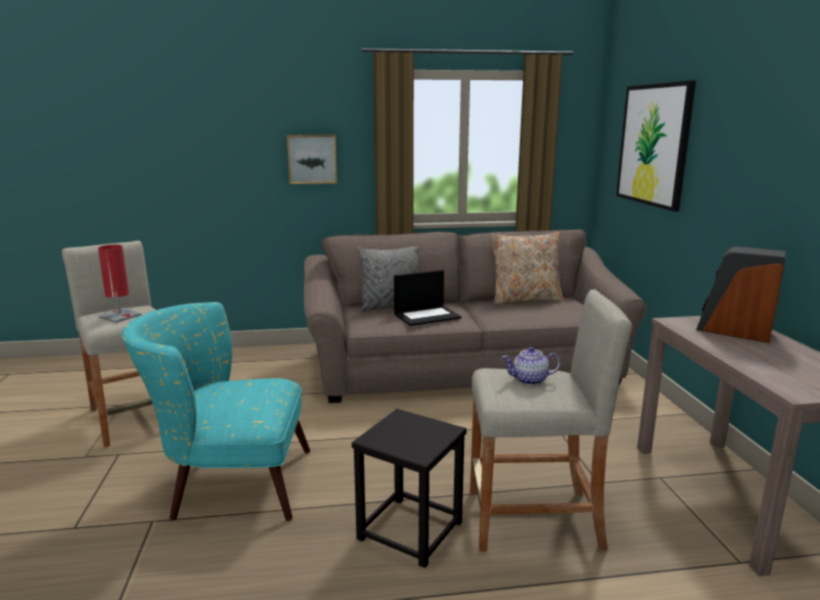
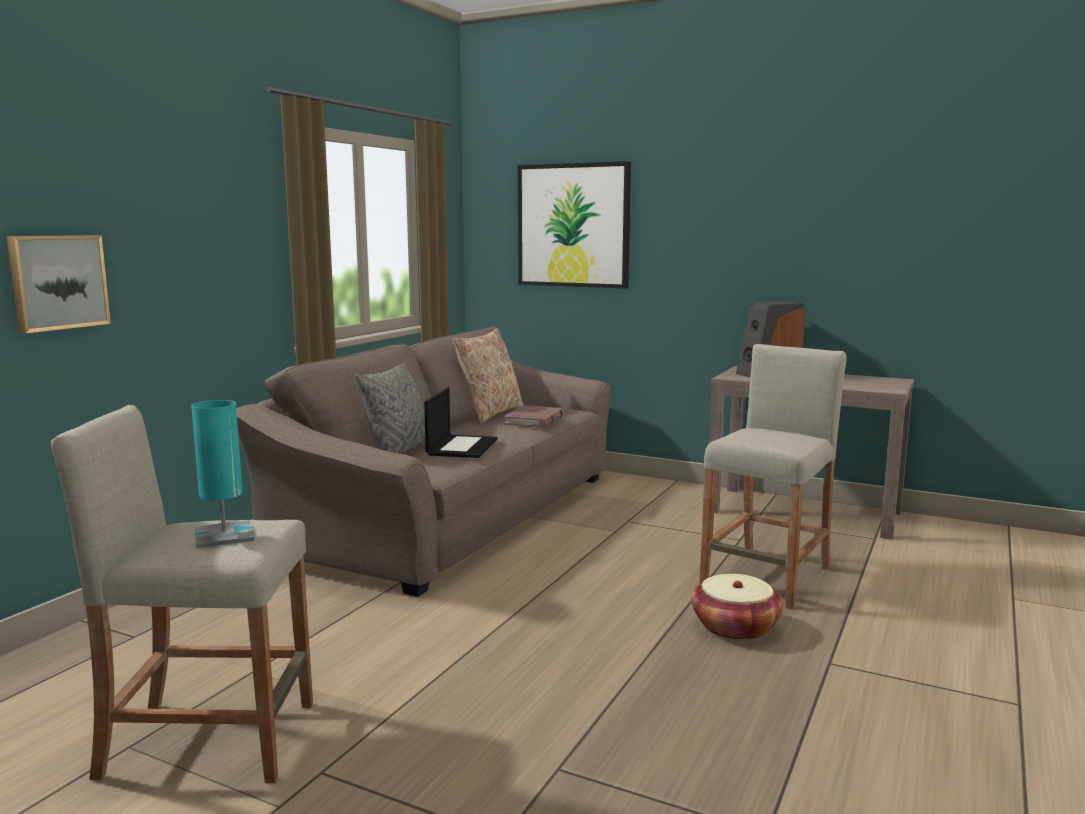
camera: 55 degrees left, 5 degrees down
red table lamp [98,245,142,323] -> turquoise table lamp [191,400,255,549]
turquoise armchair [122,302,310,521] -> none
picture [287,135,337,184] -> picture moved to [7,235,111,333]
black stool [352,409,467,568] -> basket [691,574,783,641]
teapot [502,347,561,385] -> none
none -> brown book [504,406,563,428]

